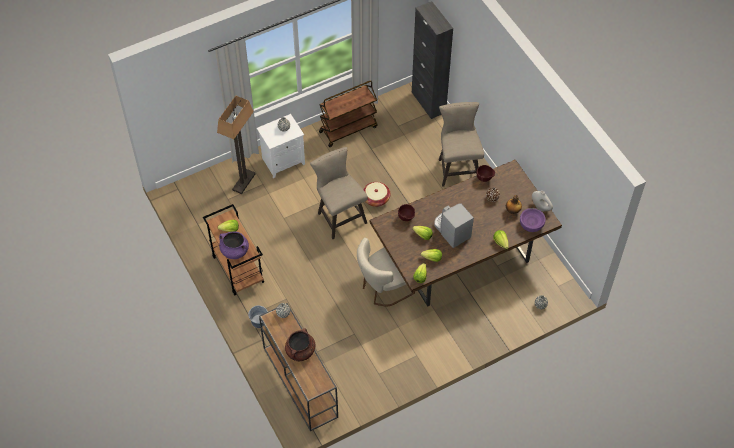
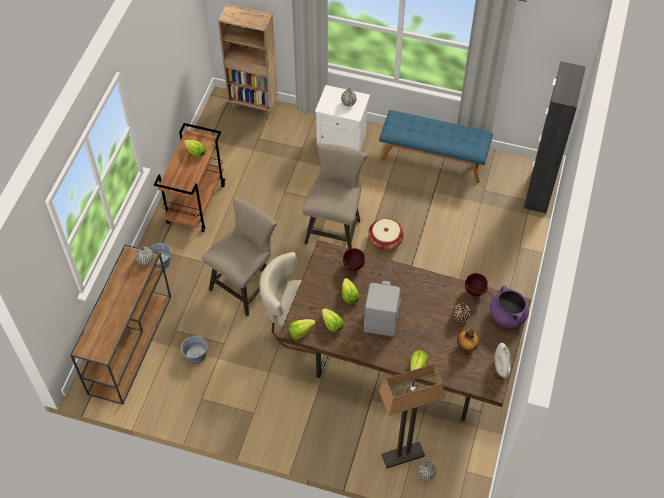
camera: 45 degrees right, 0 degrees up
floor lamp [217,96,255,194] -> floor lamp moved to [379,364,445,468]
purple cooking pot [219,231,249,259] -> purple cooking pot moved to [490,286,529,328]
brown cooking pot [285,328,316,362] -> none
brown cart [319,80,378,147] -> blue bench [379,110,493,183]
beige stool [439,102,484,187] -> beige stool moved to [202,196,277,317]
purple bowl [520,208,546,232] -> none
none -> grey bucket [181,336,207,364]
none -> brown bookcase [218,4,278,120]

